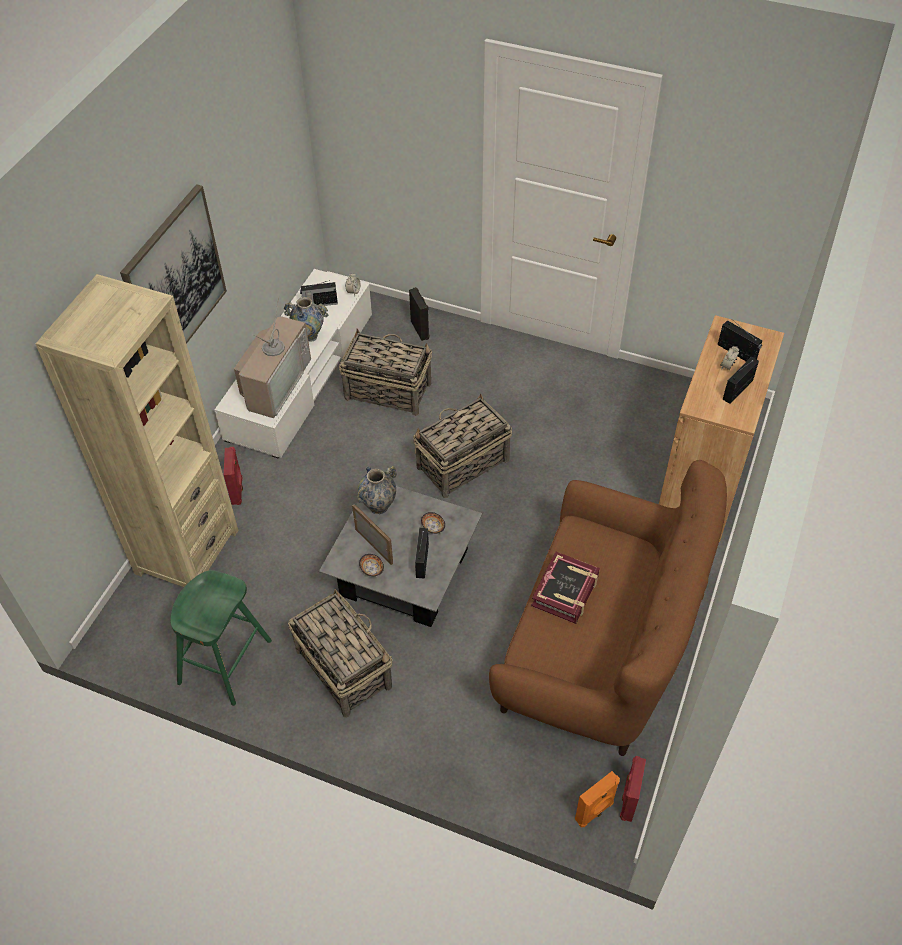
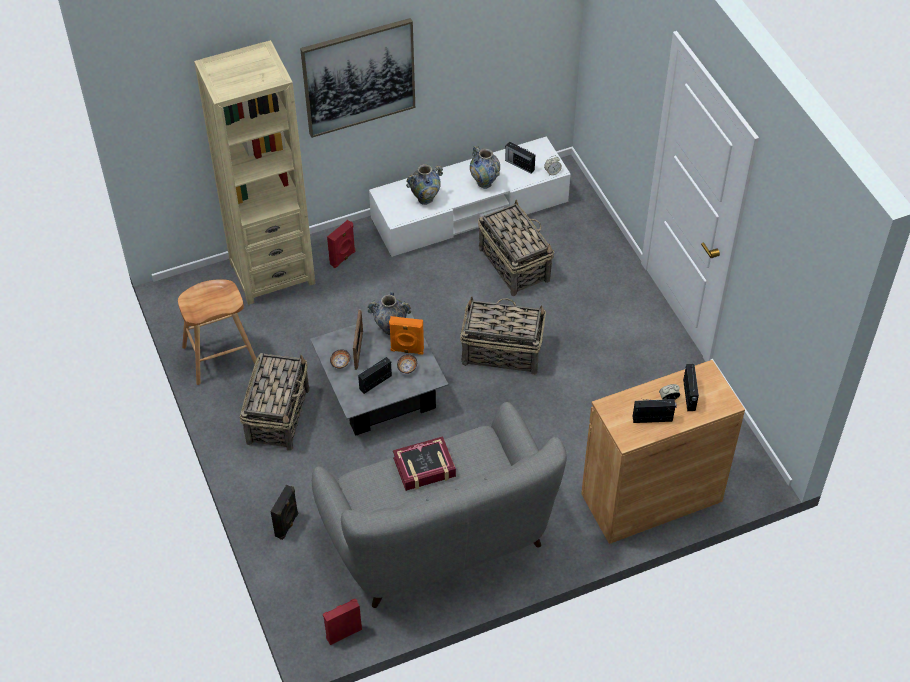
camera: 45 degrees right, 0 degrees up
green stool [170,570,272,706] -> brown stool [178,279,257,385]
television [234,298,311,418] -> vase [406,164,443,205]
black speaker [409,287,429,341] -> black speaker moved to [270,485,298,540]
brown sofa [489,460,727,756] -> grey sofa [312,402,567,608]
orange speaker [575,771,620,828] -> orange speaker moved to [389,316,424,355]

